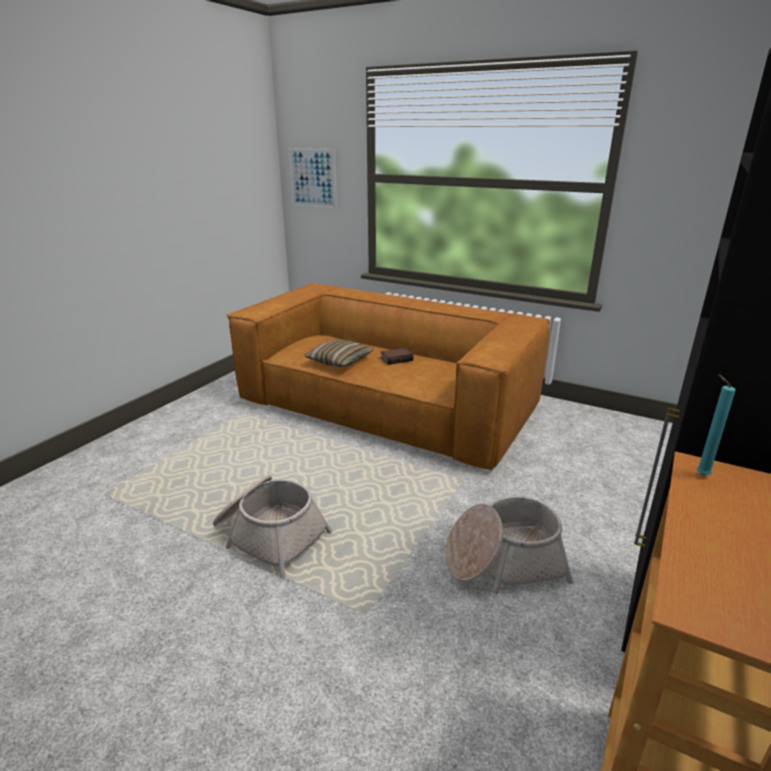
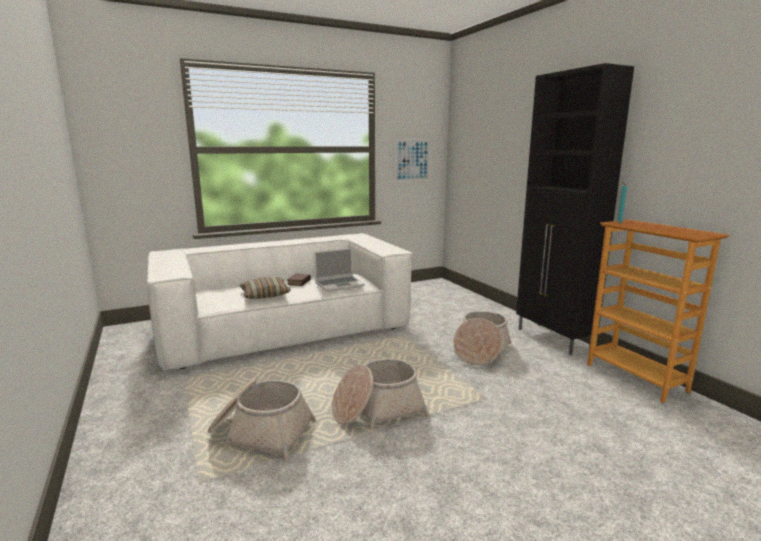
camera: 55 degrees left, 10 degrees down
brown sofa [227,283,550,470] -> white sofa [147,233,413,371]
picture [289,148,337,208] -> picture moved to [395,139,431,182]
none -> basket [208,379,316,461]
none -> laptop [314,248,365,292]

